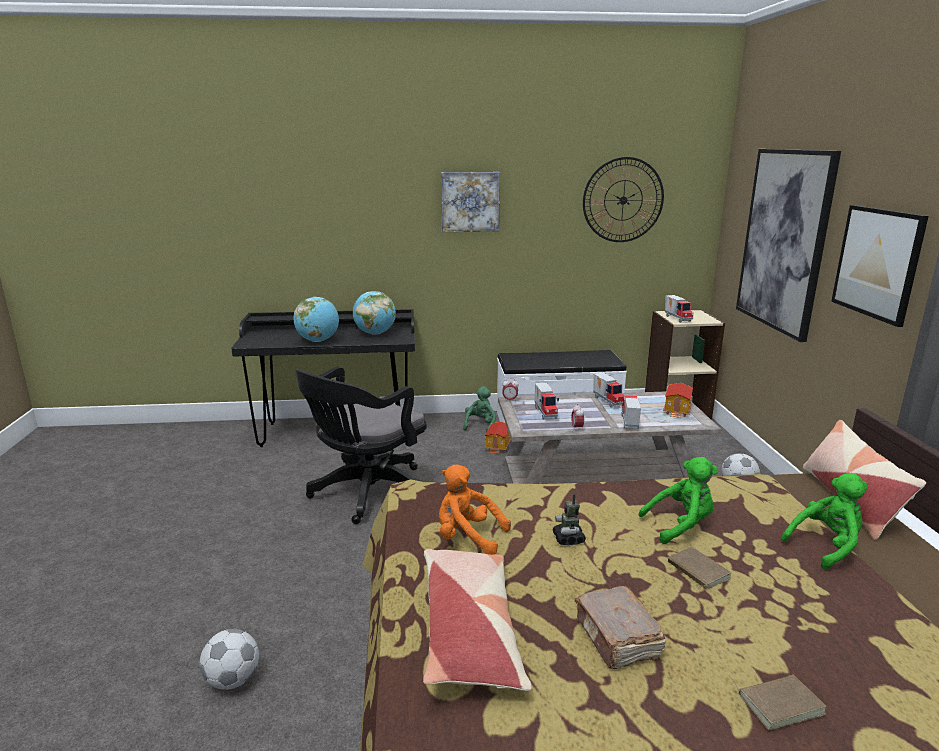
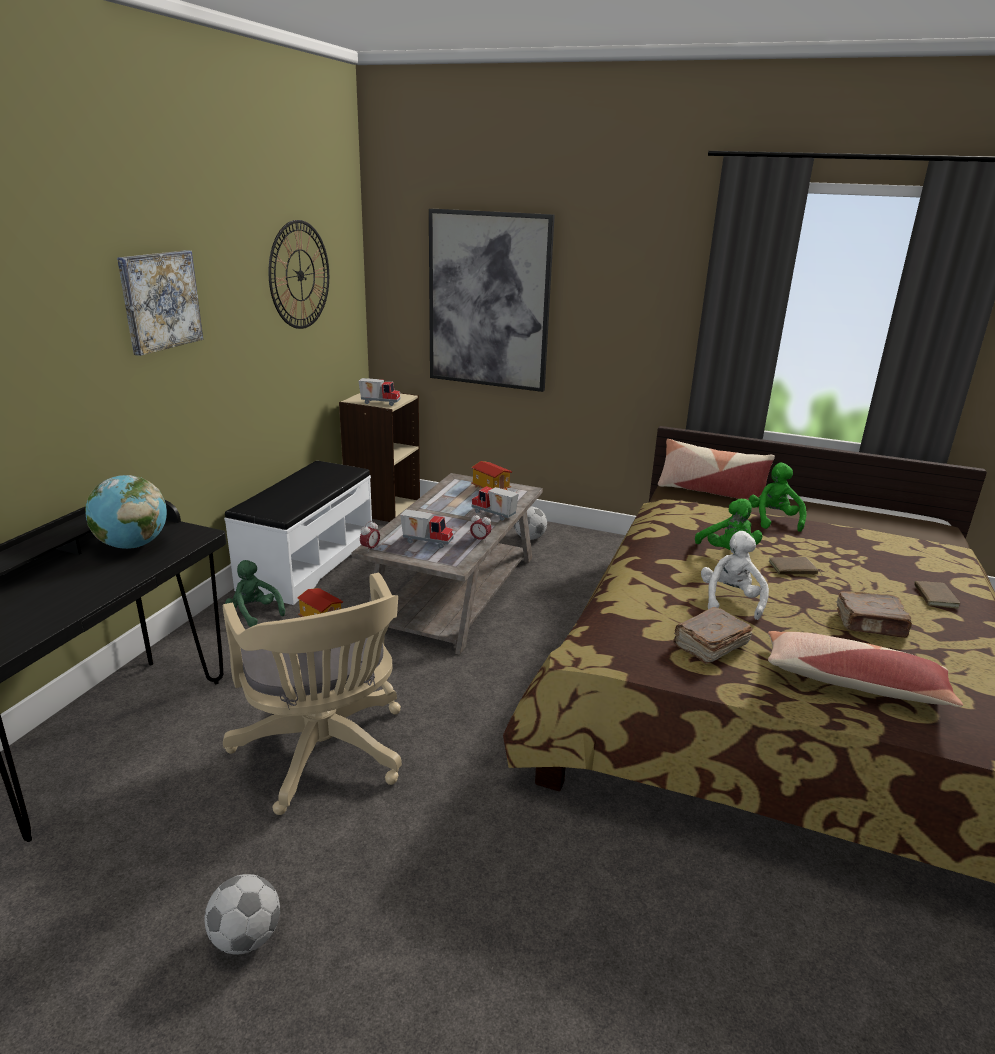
camera: 65 degrees left, 5 degrees up
football [200,629,259,690] -> football moved to [204,874,280,954]
globe [293,297,339,342] -> none
black office chair [295,367,427,524] -> beige office chair [223,573,402,815]
orange plush toy [439,464,511,555] -> brown book [673,607,753,664]
toy robot [553,494,586,545] -> white plush toy [701,531,769,620]
toy truck [593,373,625,408] -> none
green plush toy [639,457,719,544] -> green plush toy turned 150 degrees clockwise [695,499,762,550]
picture [831,205,929,327] -> none

